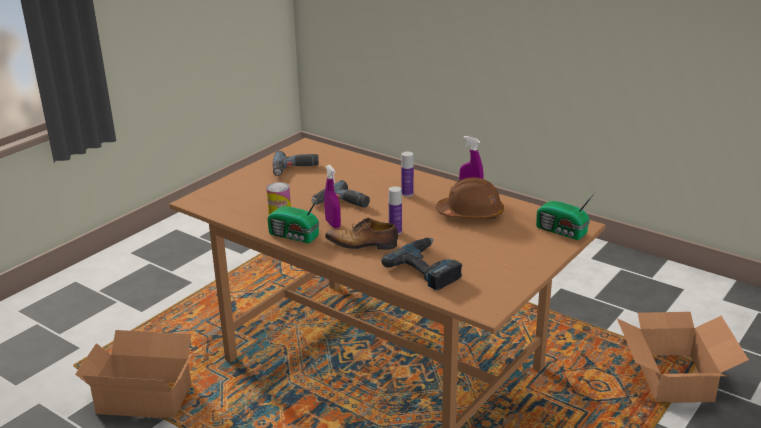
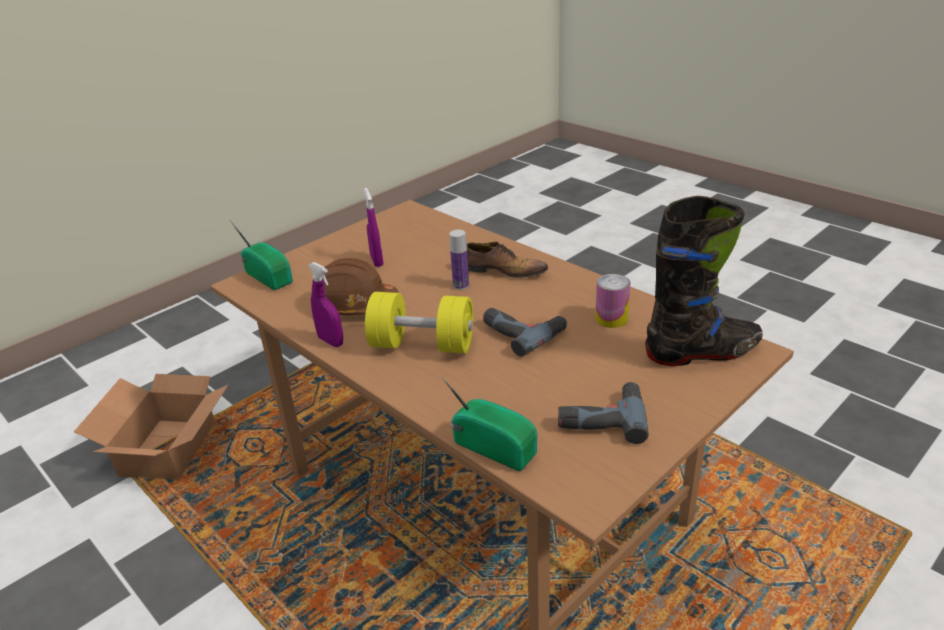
camera: 170 degrees left, 5 degrees up
cardboard box [75,330,196,418] -> none
radio [267,193,321,243] -> radio moved to [442,377,537,471]
purple spray bottle [324,165,341,228] -> purple spray bottle moved to [364,188,383,267]
power drill [381,238,463,290] -> none
bottle [401,152,414,197] -> yellow dumbbell [365,292,473,354]
none -> black boot [645,196,763,366]

